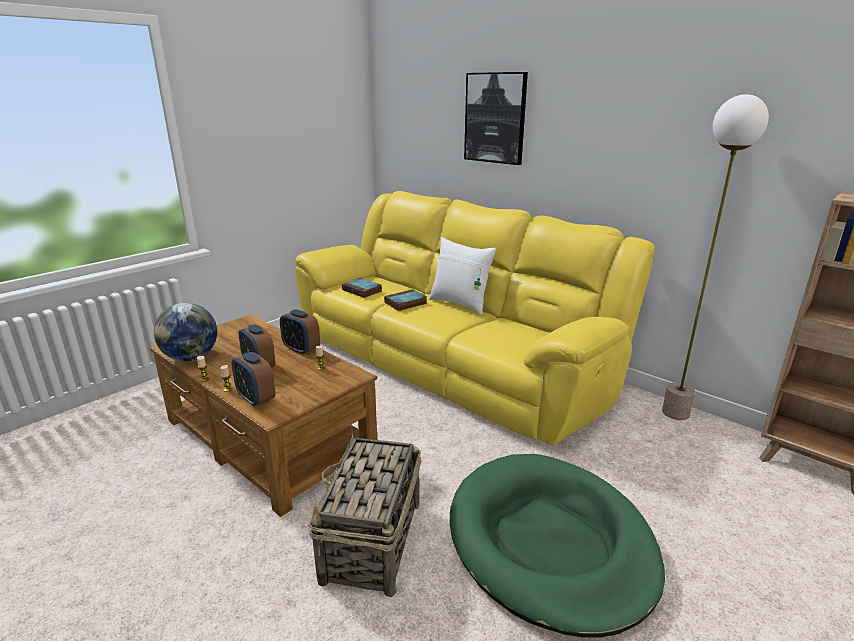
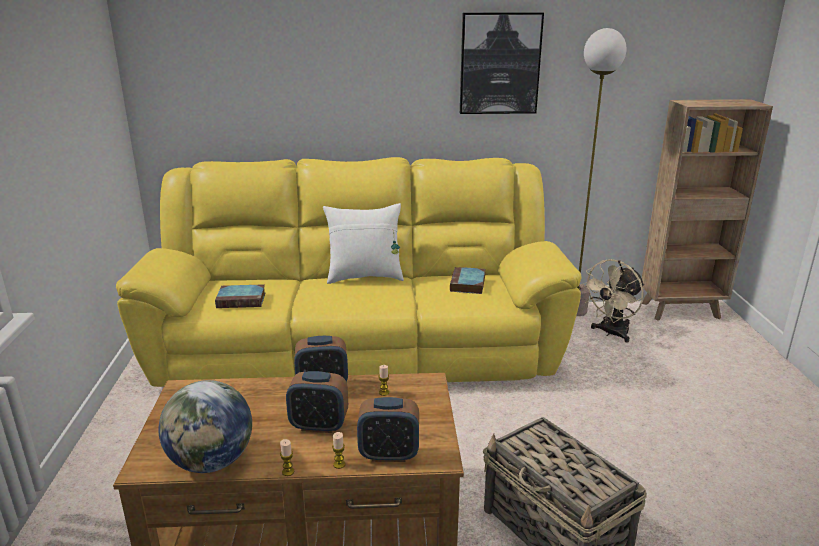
camera: 45 degrees left, 0 degrees up
book [384,289,427,311] -> book moved to [450,267,486,294]
green dog bed [449,454,665,637] -> none
picture [464,72,528,165] -> picture moved to [460,12,544,114]
none -> beige fan [580,259,644,343]

